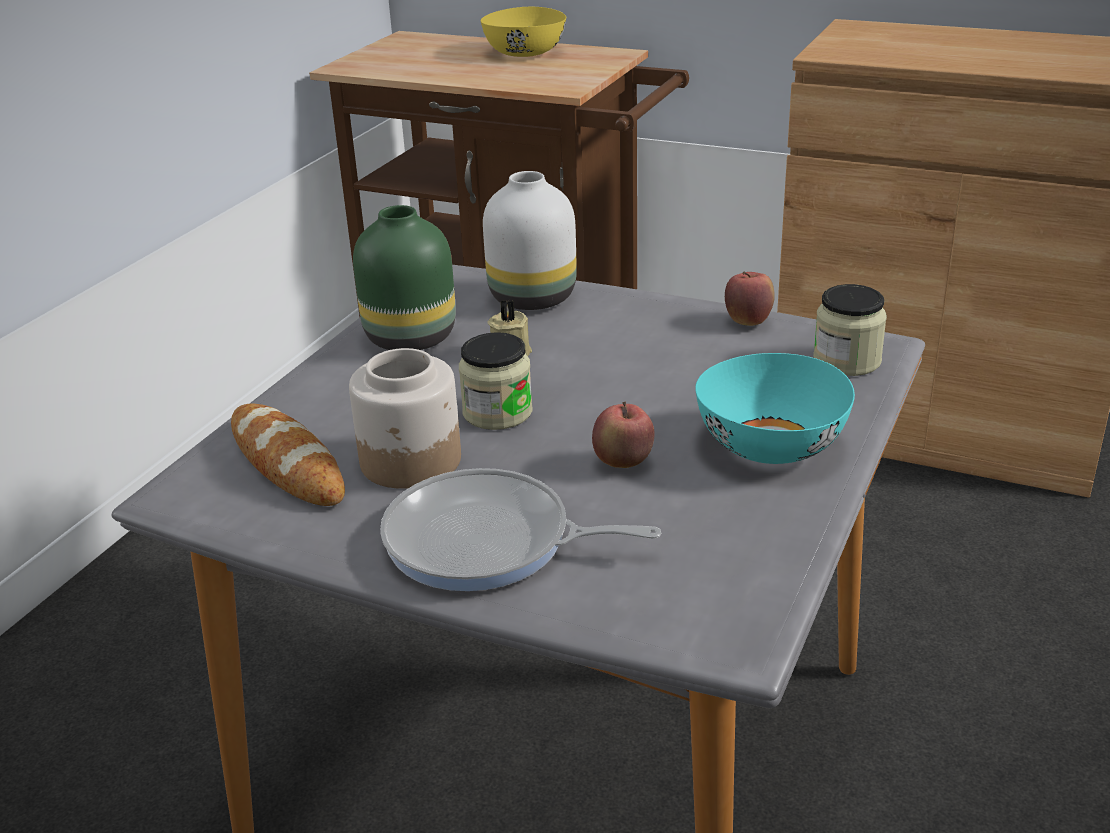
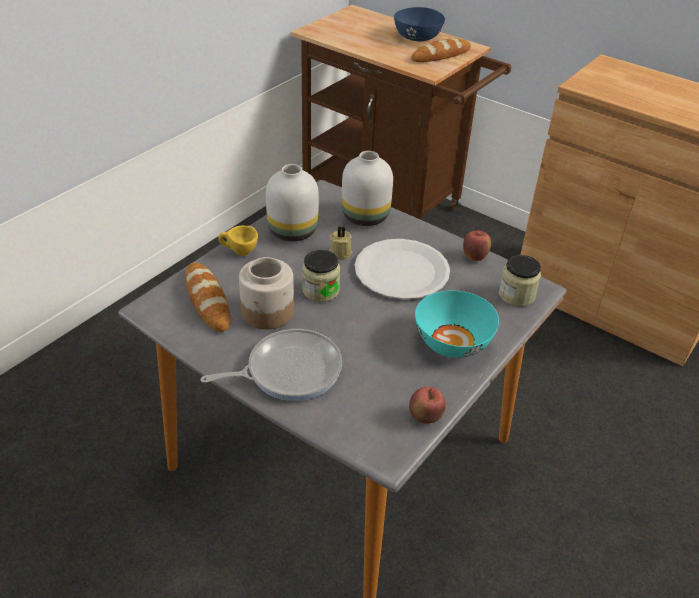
camera: 10 degrees right, 10 degrees up
green vase [353,205,456,350] -> white vase [266,164,319,242]
frying pan [380,468,661,591] -> frying pan turned 135 degrees clockwise [201,329,342,401]
yellow bowl [481,7,566,57] -> blue bowl [394,7,445,41]
apple [592,402,655,468] -> apple moved to [409,387,446,424]
none -> yellow cup [218,226,258,256]
none -> white plate [354,239,450,299]
none -> bread [411,38,471,62]

